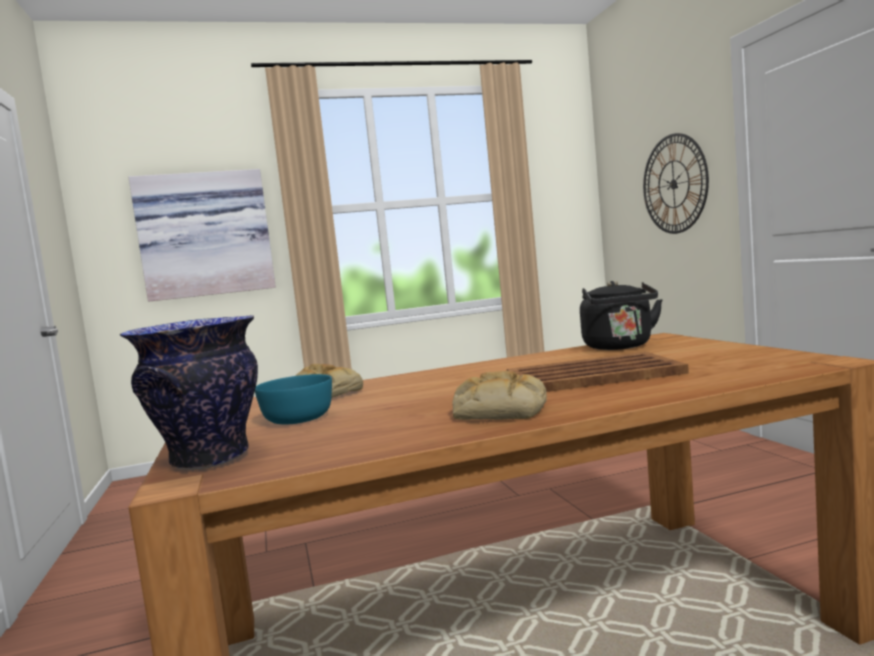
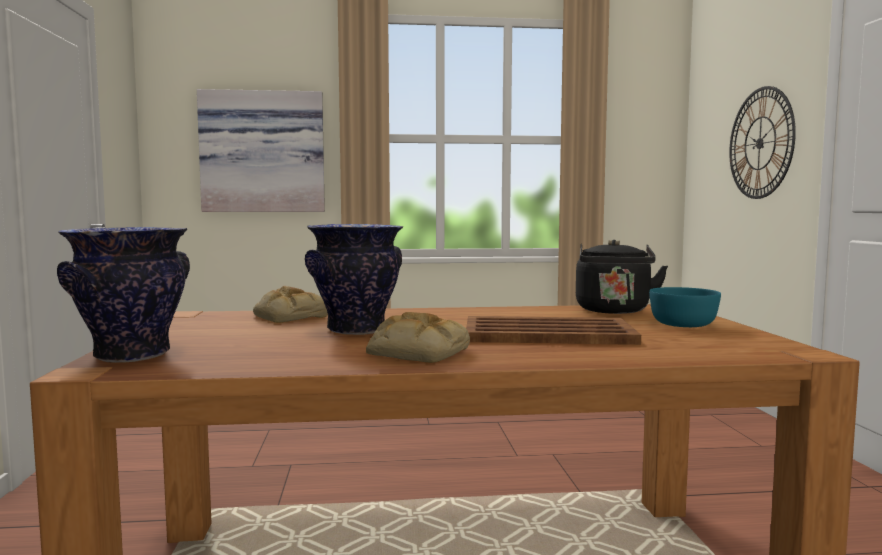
camera: 10 degrees right, 0 degrees up
turquoise bowl [255,374,332,425] -> turquoise bowl moved to [649,287,721,327]
none -> vase [305,224,403,335]

